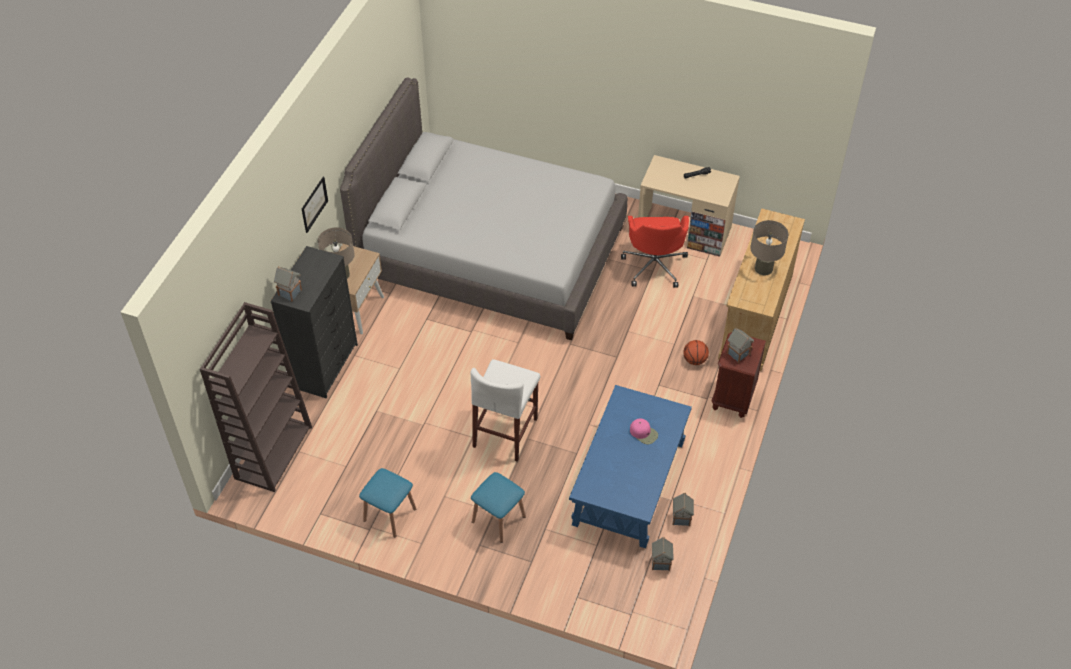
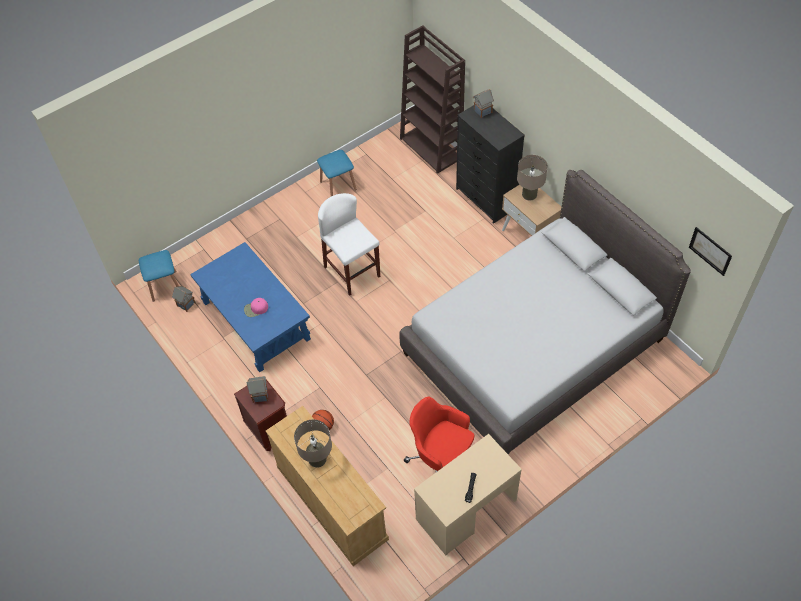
camera: 125 degrees right, 5 degrees up
picture [302,177,328,233] -> picture moved to [689,227,732,276]
blue stool [471,472,526,543] -> blue stool moved to [139,250,179,302]
toy house [672,493,694,526] -> none

